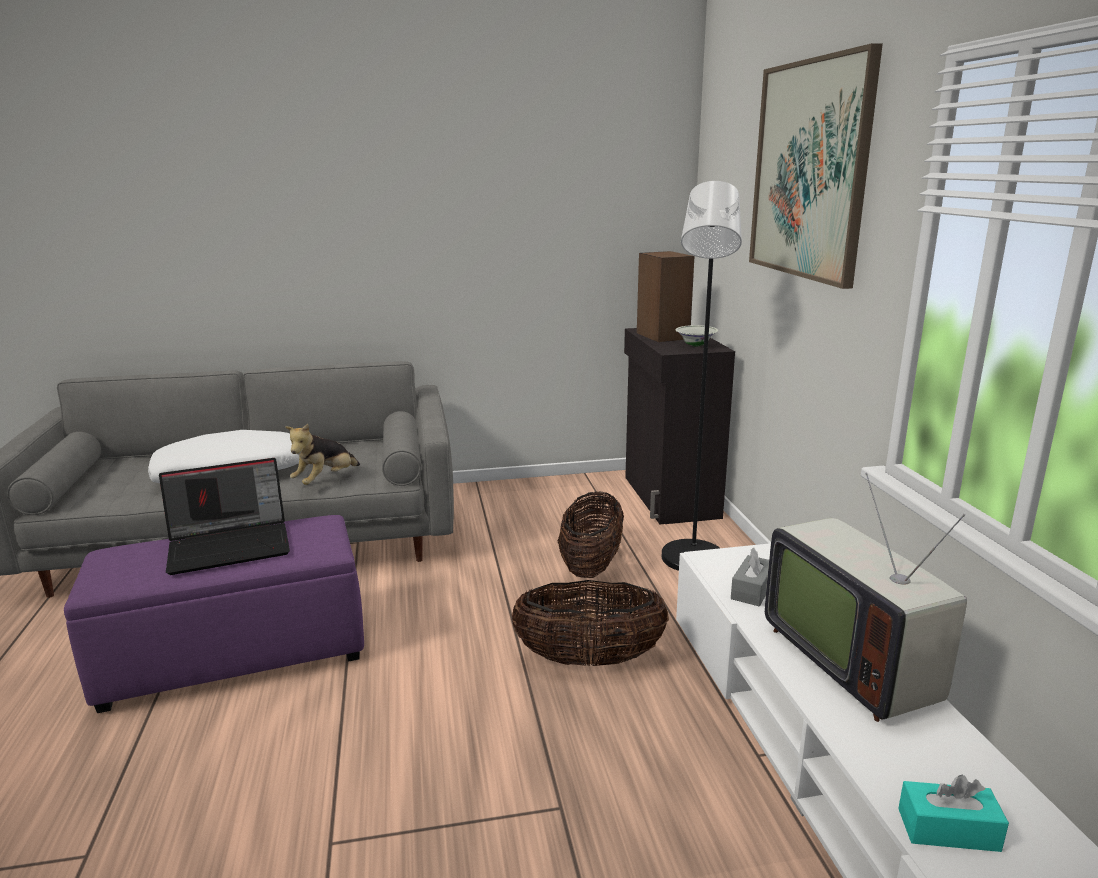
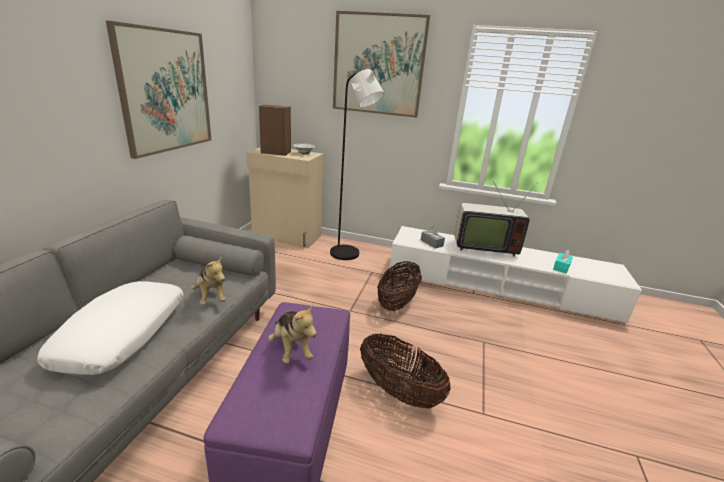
camera: 65 degrees left, 5 degrees up
laptop [159,458,290,575] -> plush toy [268,305,317,363]
basket [558,492,624,578] -> basket moved to [360,334,451,409]
black cabinet [624,328,735,524] -> beige cabinet [246,147,324,248]
none -> picture [106,21,211,159]

